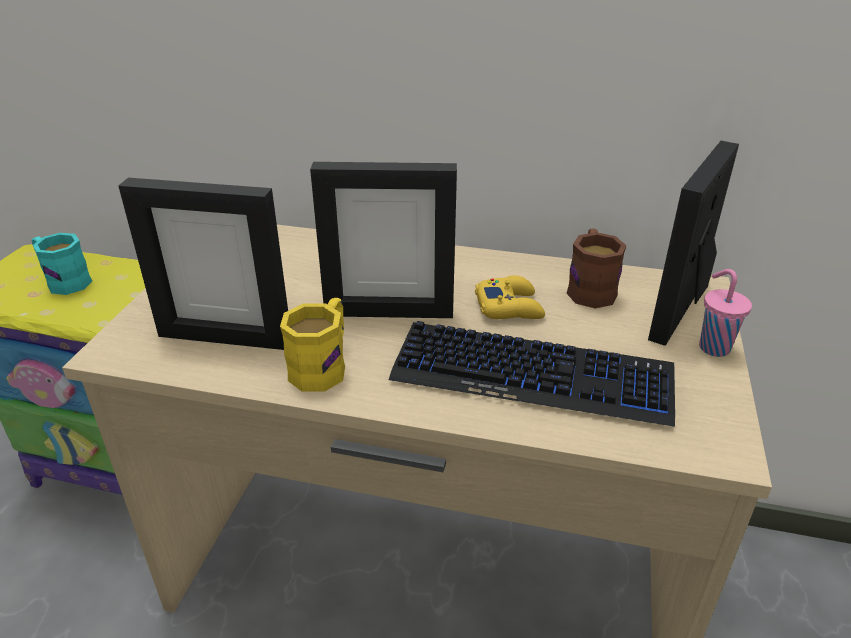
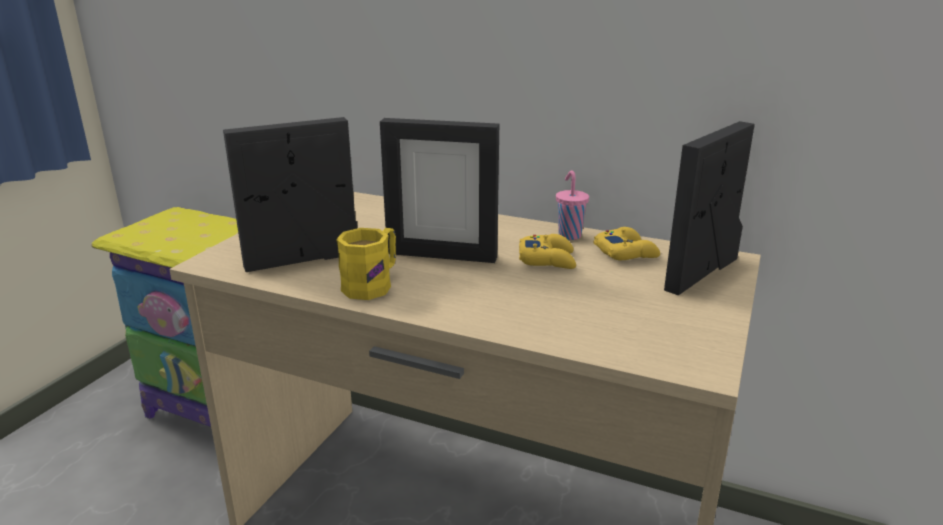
camera: 10 degrees right, 10 degrees down
turquoise mug [32,233,92,295] -> none
picture frame [118,178,288,350] -> picture frame turned 135 degrees clockwise [223,117,357,272]
keyboard [389,321,675,427] -> none
brown mug [566,228,627,308] -> yellow game controller [593,227,660,260]
pink cup [699,269,752,357] -> pink cup moved to [556,171,589,240]

